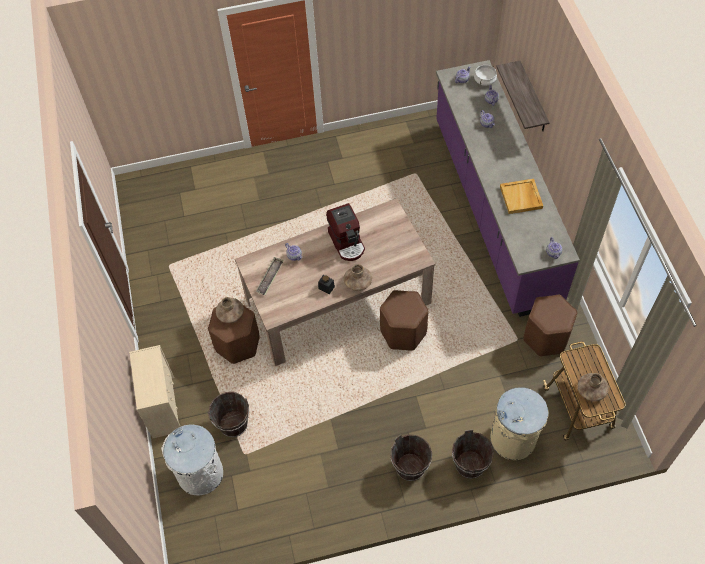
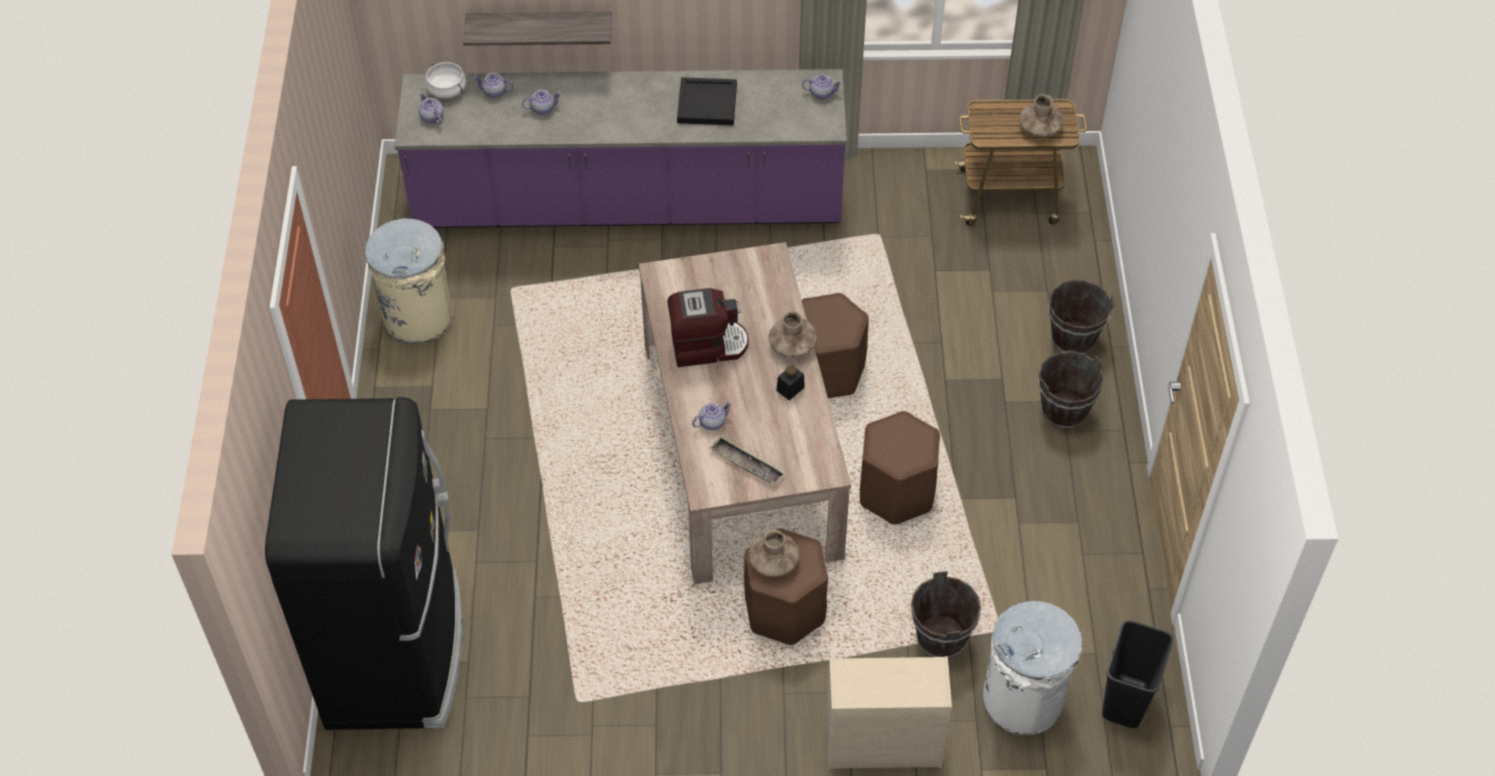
camera: 80 degrees left, 5 degrees down
beige trash can [490,387,549,460] -> beige trash can moved to [365,218,453,344]
beige tray [500,179,543,214] -> black tray [677,77,737,125]
brown stool [523,295,577,356] -> brown stool moved to [860,411,940,525]
none -> black fridge [265,397,463,730]
none -> black trash can [1102,620,1173,728]

